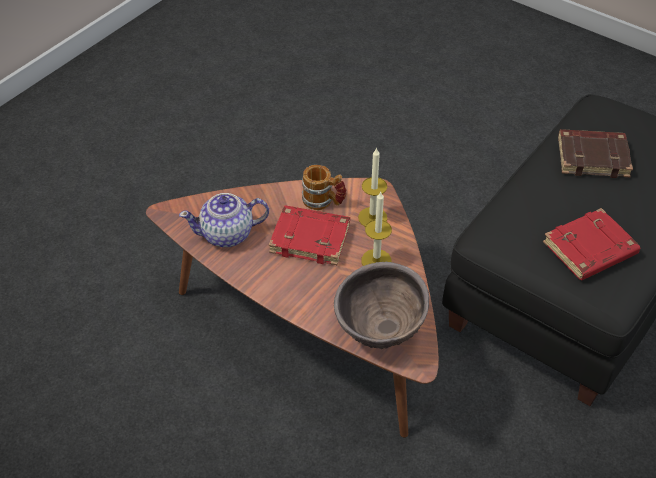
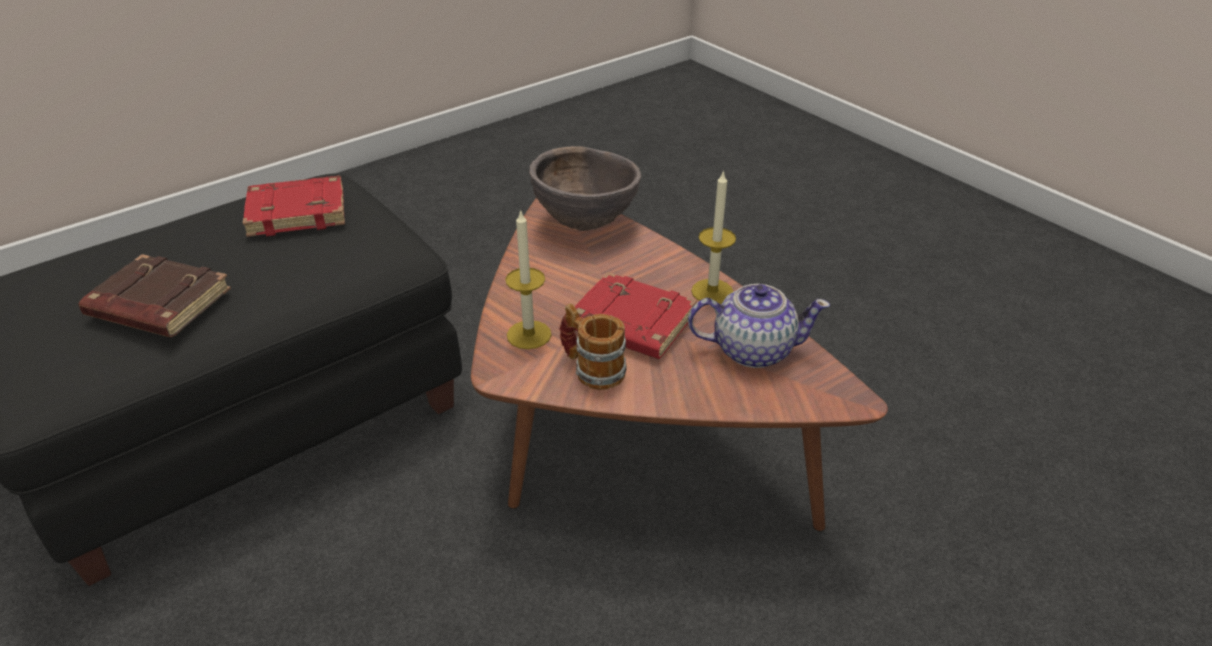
camera: 165 degrees left, 10 degrees down
candle [361,192,392,266] -> candle moved to [691,170,736,304]

